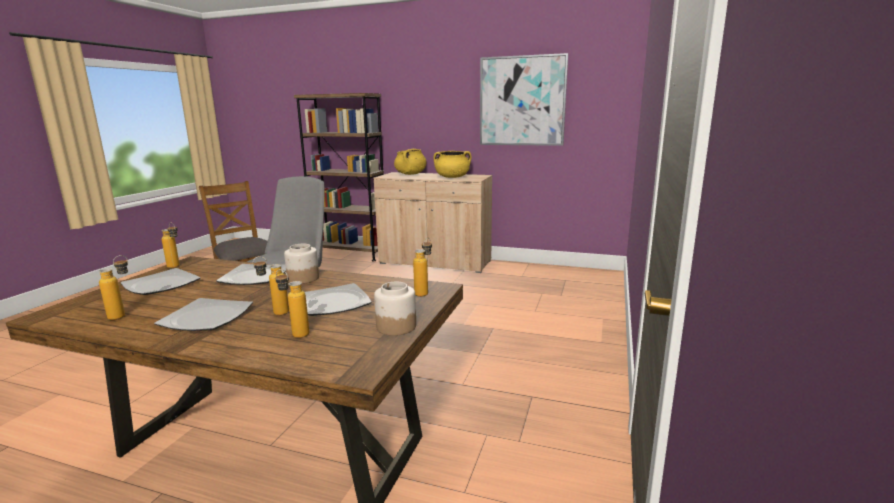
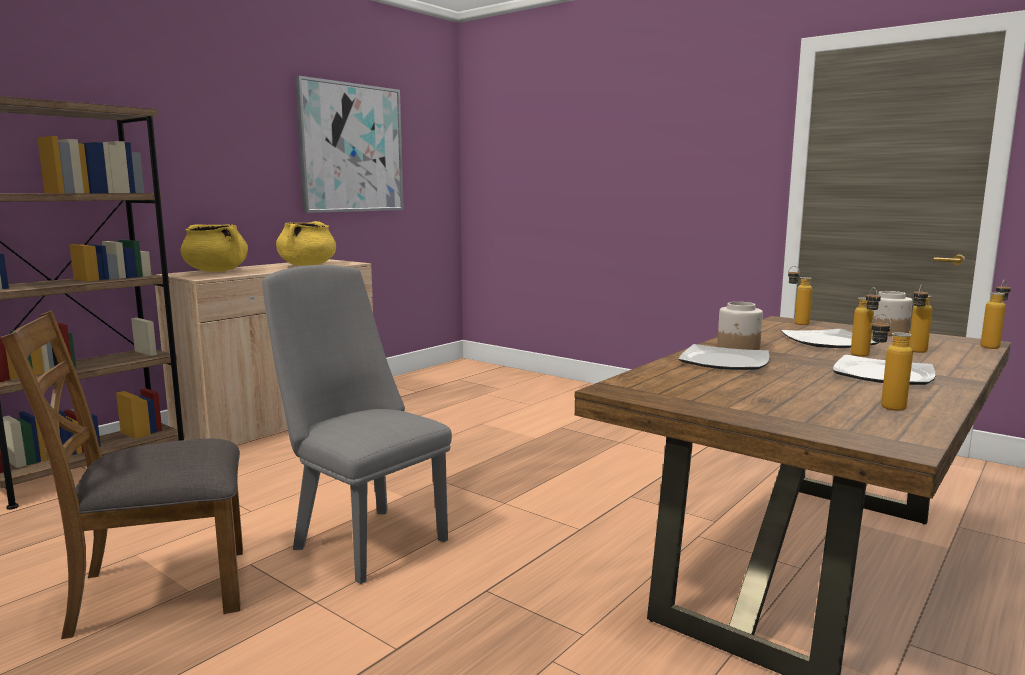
camera: 70 degrees left, 5 degrees down
plate [120,268,201,295] -> none
bottle [162,223,180,268] -> bottle moved to [981,280,1011,349]

